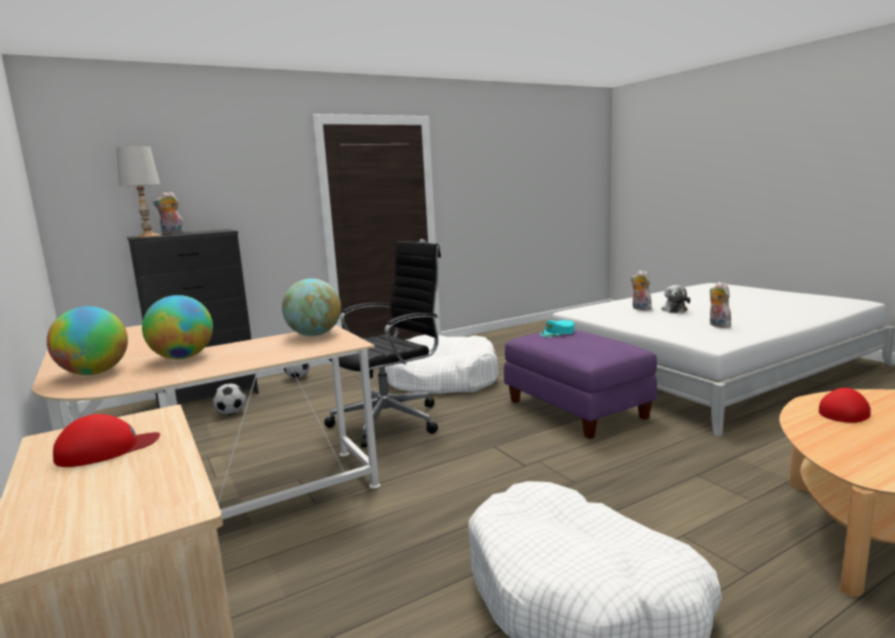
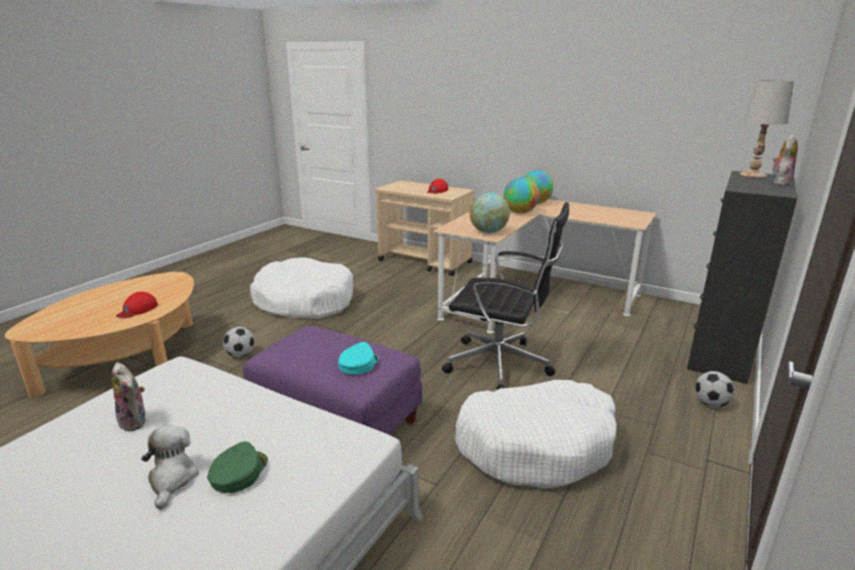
camera: 150 degrees right, 10 degrees up
football [213,383,246,415] -> football moved to [223,327,254,357]
black office chair [324,241,441,448] -> black office chair turned 90 degrees counterclockwise [442,202,569,390]
plush toy [631,271,652,311] -> green cap [207,441,268,493]

